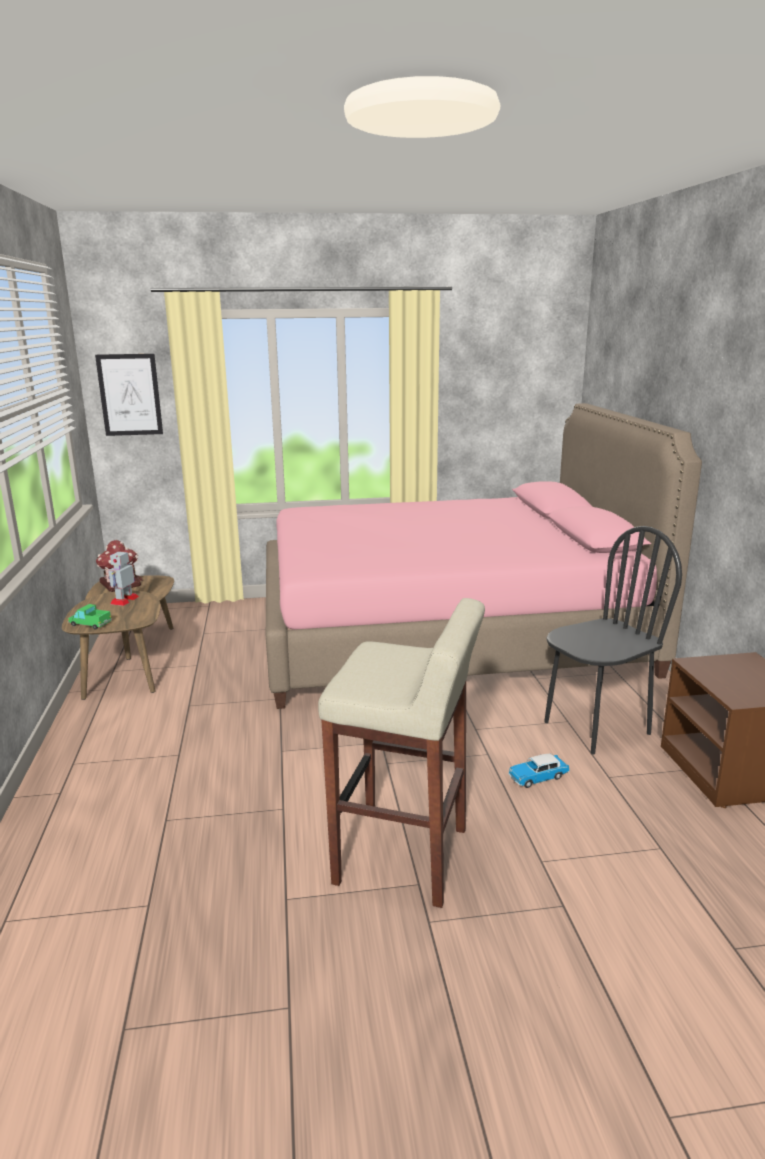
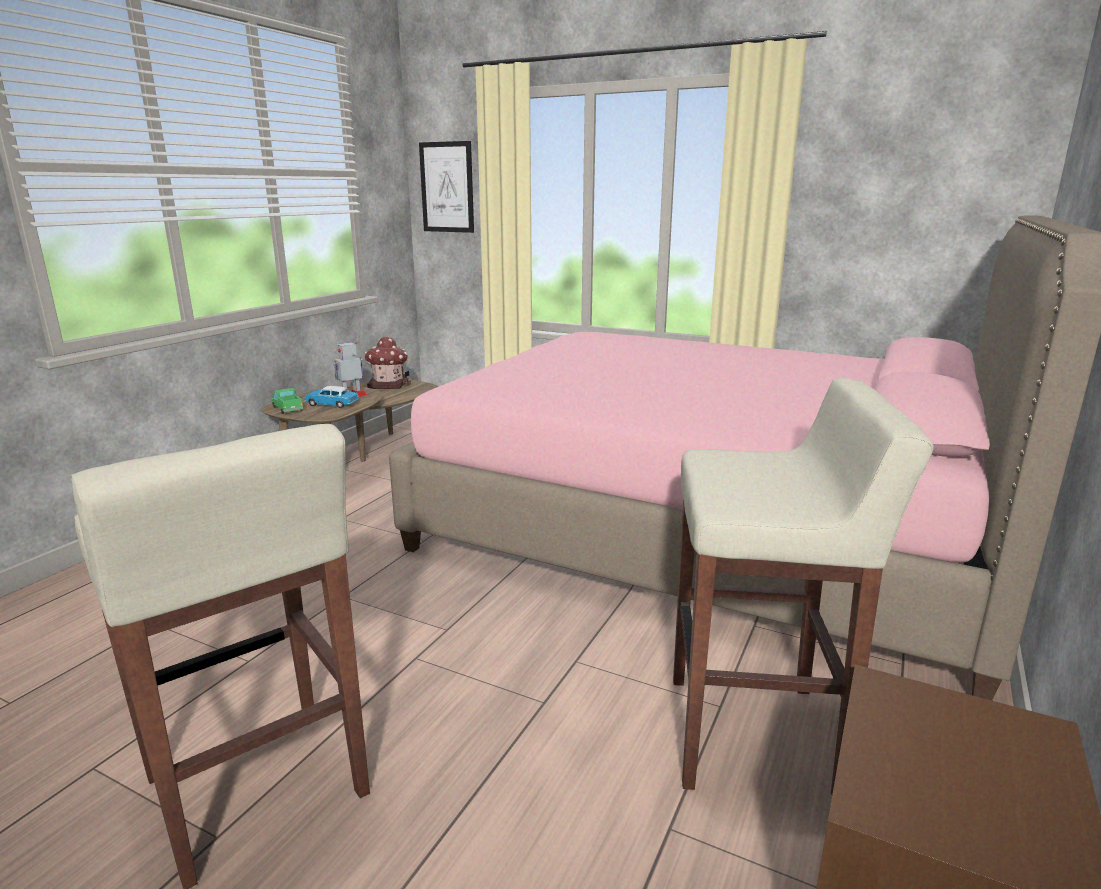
camera: 35 degrees right, 0 degrees up
toy car [508,754,569,788] -> toy car moved to [305,386,359,408]
black chair [544,526,682,754] -> beige stool [673,378,934,795]

